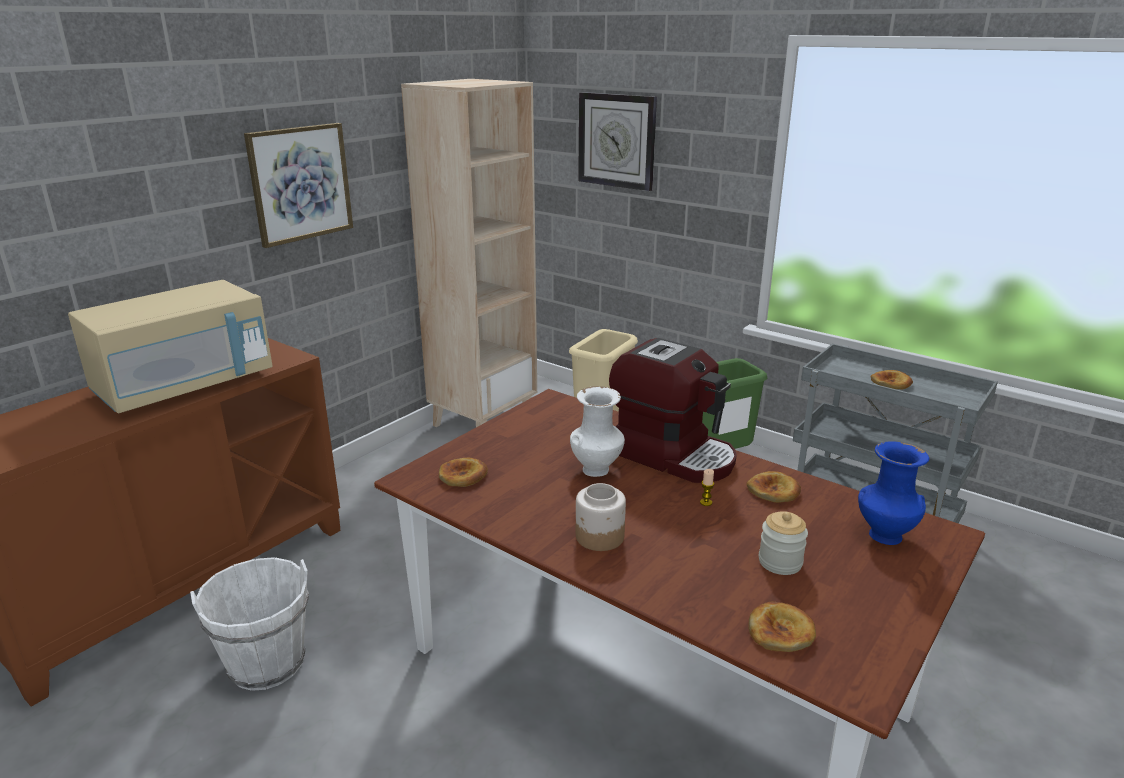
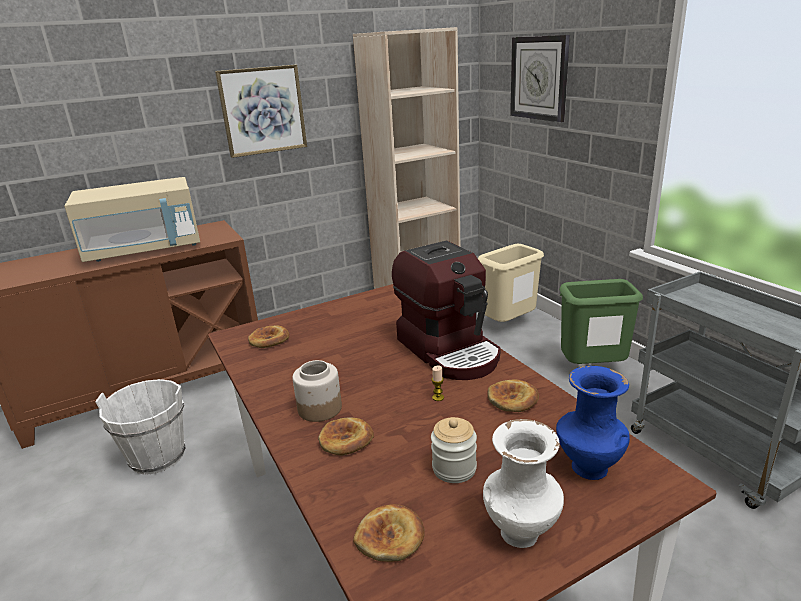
camera: 25 degrees right, 0 degrees up
white vase [570,386,625,477] -> white vase moved to [483,419,564,548]
bread [871,370,913,389] -> bread moved to [318,418,374,455]

